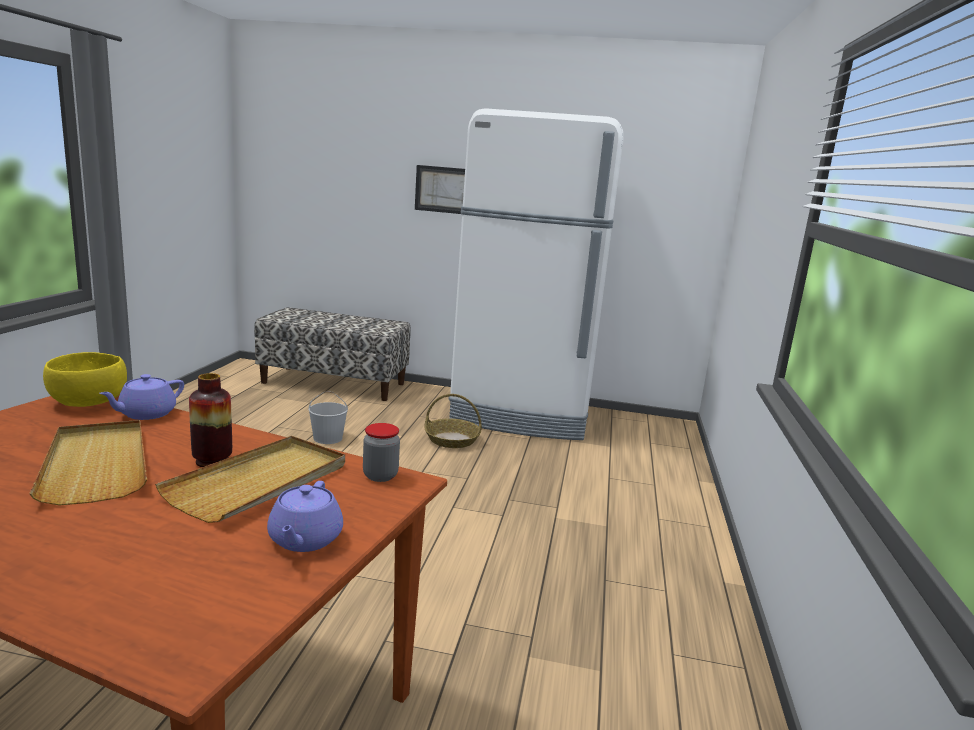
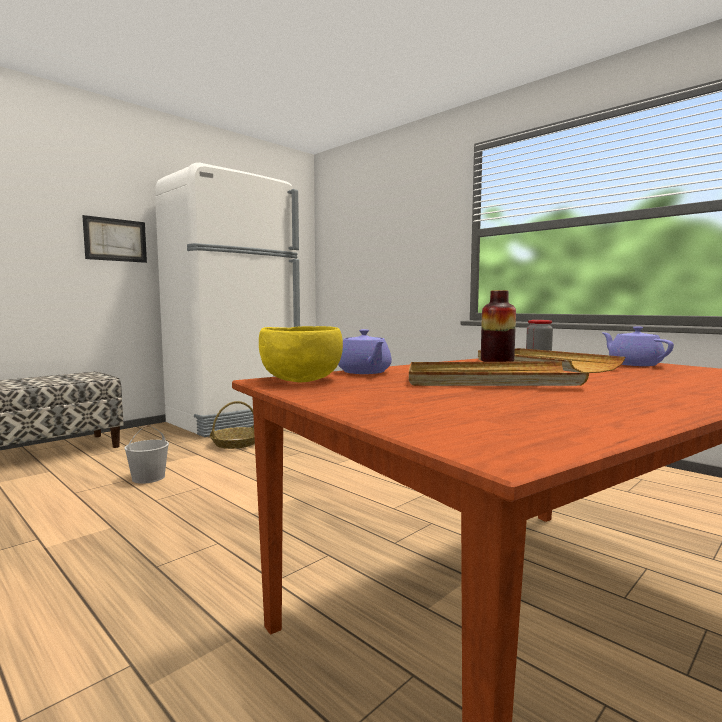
camera: 55 degrees left, 10 degrees down
purple teapot [267,481,343,552] -> purple teapot turned 150 degrees counterclockwise [603,326,674,366]

